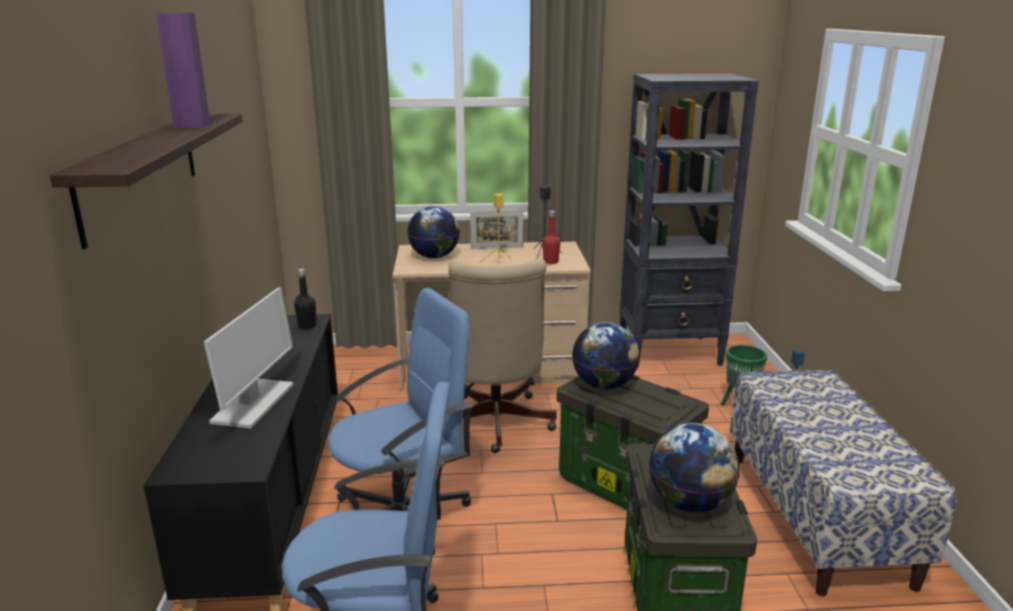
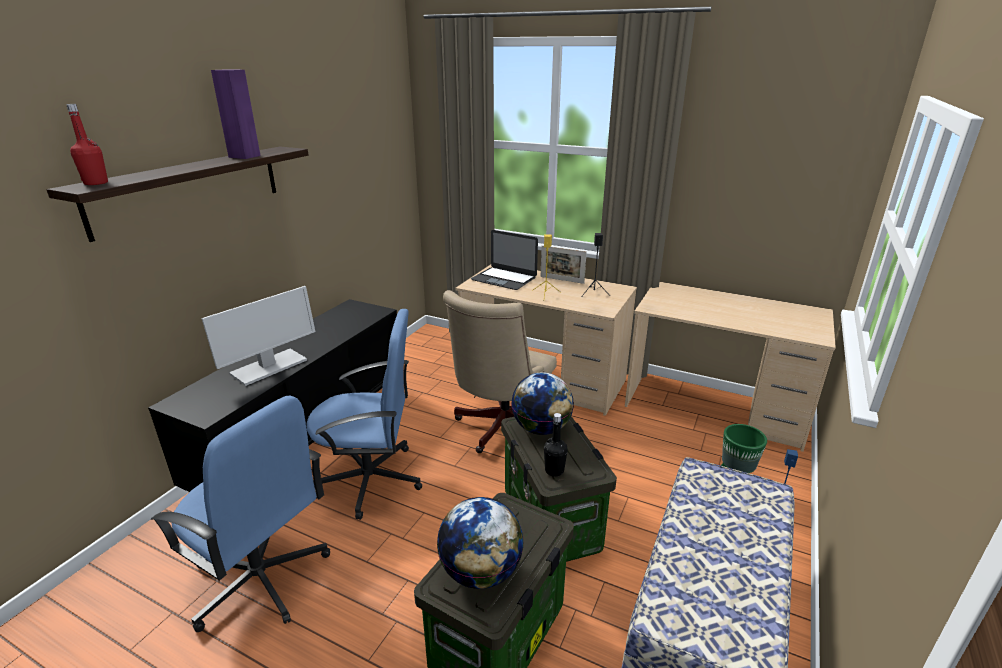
camera: 30 degrees right, 5 degrees up
black bottle [294,269,316,330] -> black bottle moved to [544,413,568,477]
globe [407,206,460,258] -> laptop [471,230,538,290]
red bottle [542,210,561,264] -> red bottle moved to [66,104,108,185]
black bookcase [620,73,759,368] -> beige desk [625,282,836,452]

